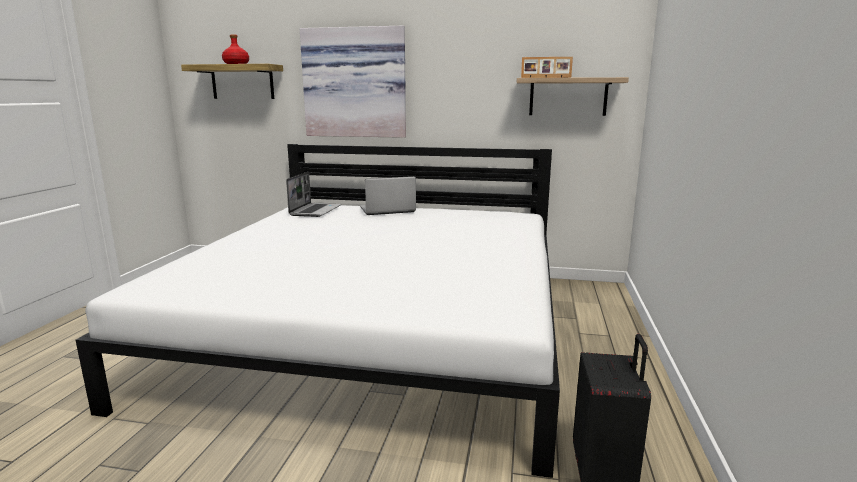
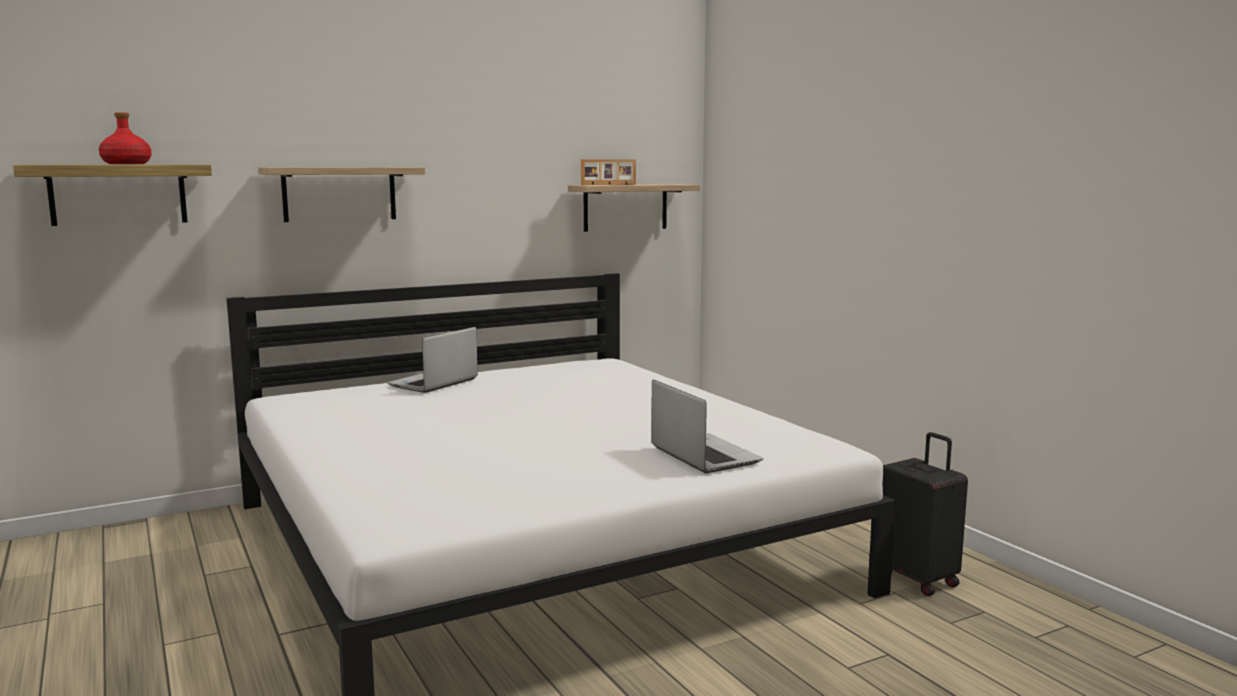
camera: 40 degrees left, 5 degrees down
laptop [286,172,341,217] -> laptop moved to [651,380,763,473]
picture [300,26,406,138] -> shelf [259,167,425,222]

